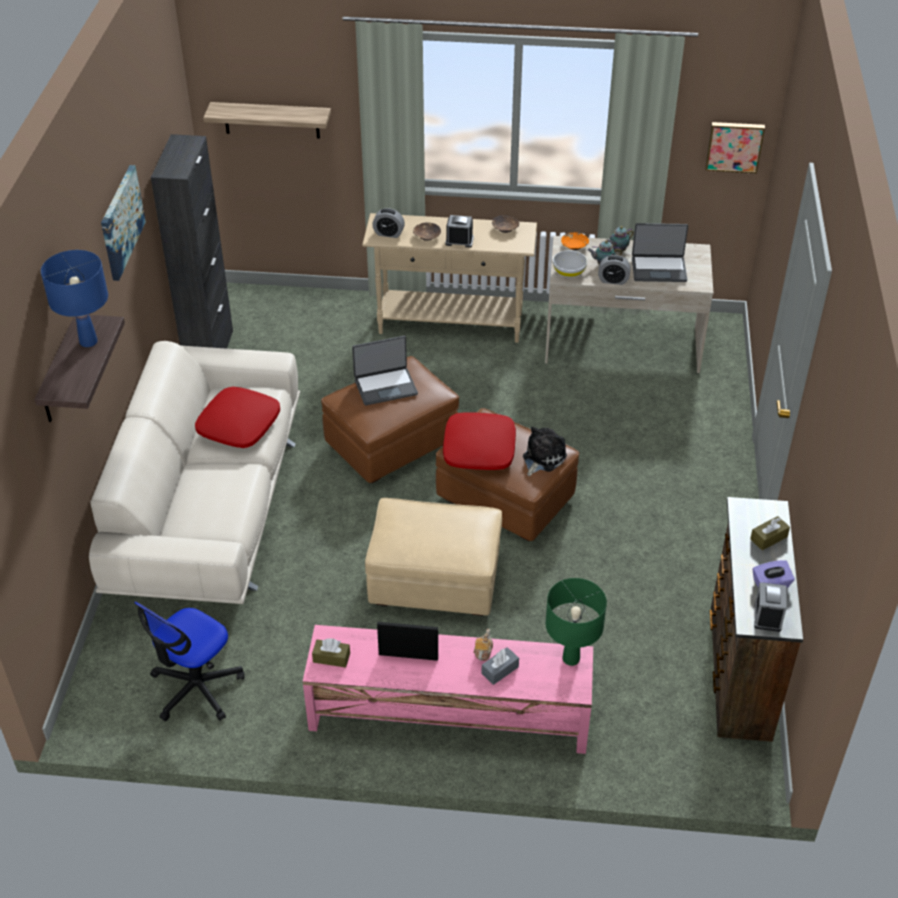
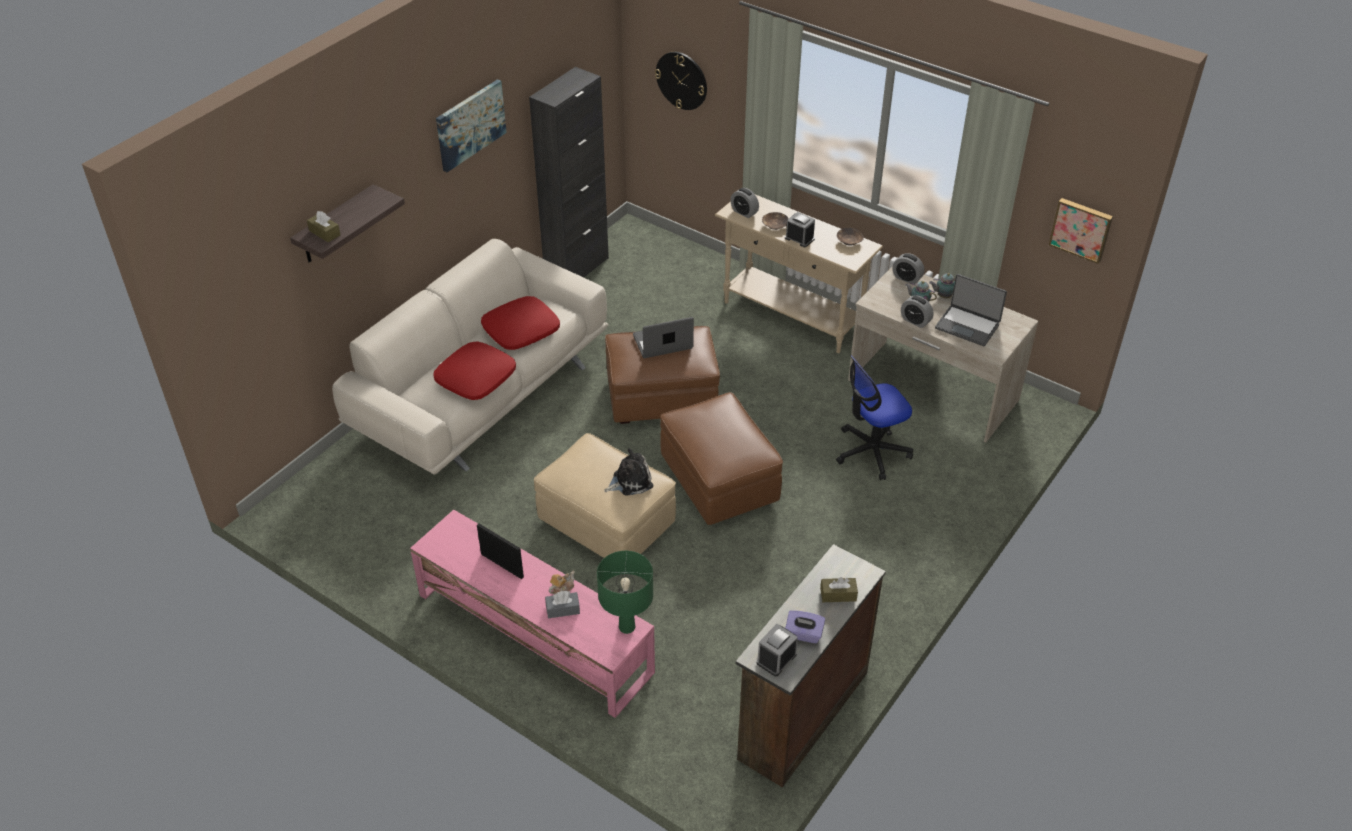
camera: 30 degrees right, 0 degrees up
blue table lamp [41,250,108,347] -> none
office chair [134,602,245,721] -> office chair moved to [836,355,913,480]
shelf [203,102,331,139] -> wall clock [655,52,707,110]
brown tissue box [312,638,350,668] -> brown tissue box moved to [307,211,341,242]
laptop [352,336,418,406] -> laptop turned 150 degrees clockwise [633,317,694,358]
red pillow [443,412,516,470] -> red pillow moved to [433,341,516,400]
plush toy [523,427,567,476] -> plush toy moved to [604,448,653,496]
white bowl [553,250,588,278] -> none
orange bowl [561,232,589,250] -> alarm clock [893,253,925,284]

